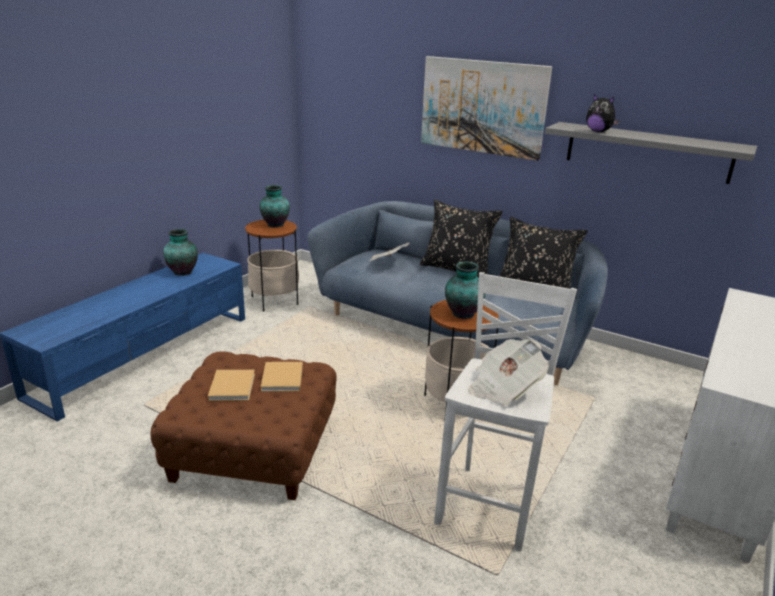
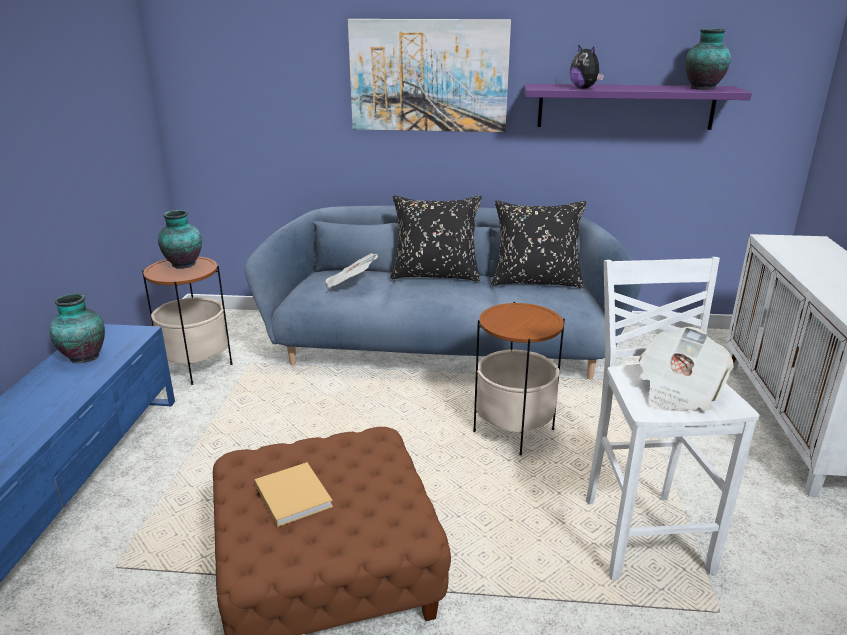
camera: 25 degrees left, 0 degrees up
beige book [261,362,303,392] -> none
vase [445,261,486,319] -> vase moved to [685,28,731,90]
grey shelf [545,122,757,184] -> purple shelf [524,84,752,130]
plush toy [586,94,620,132] -> plush toy turned 45 degrees clockwise [570,46,604,89]

